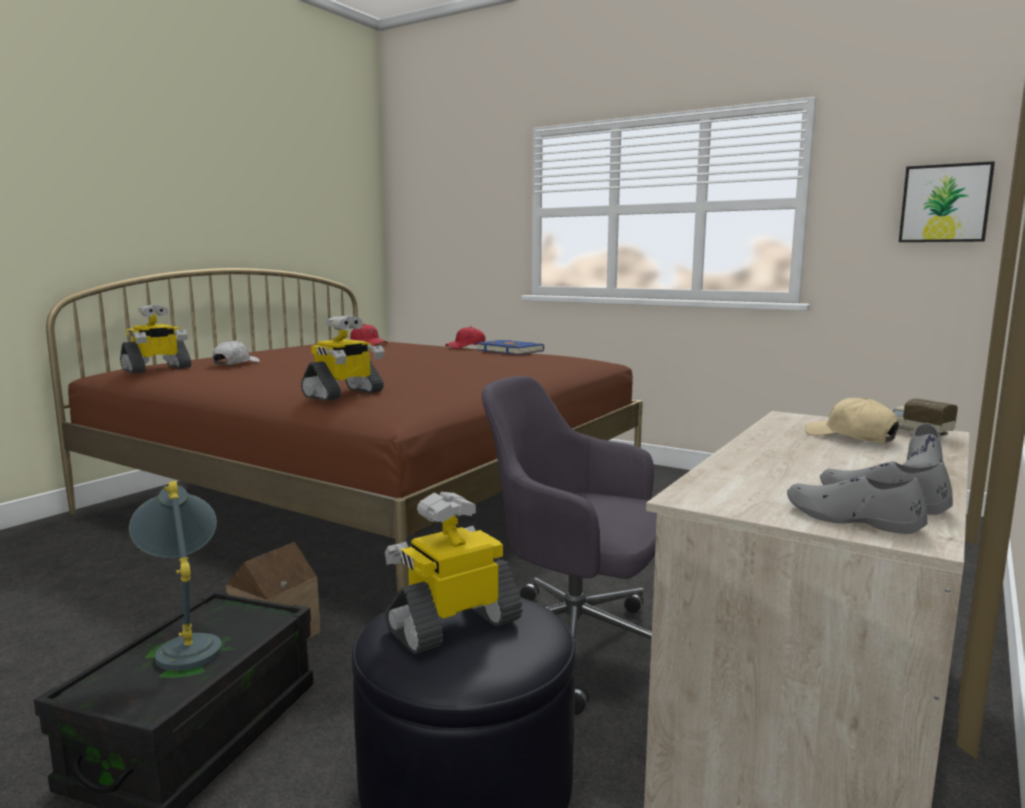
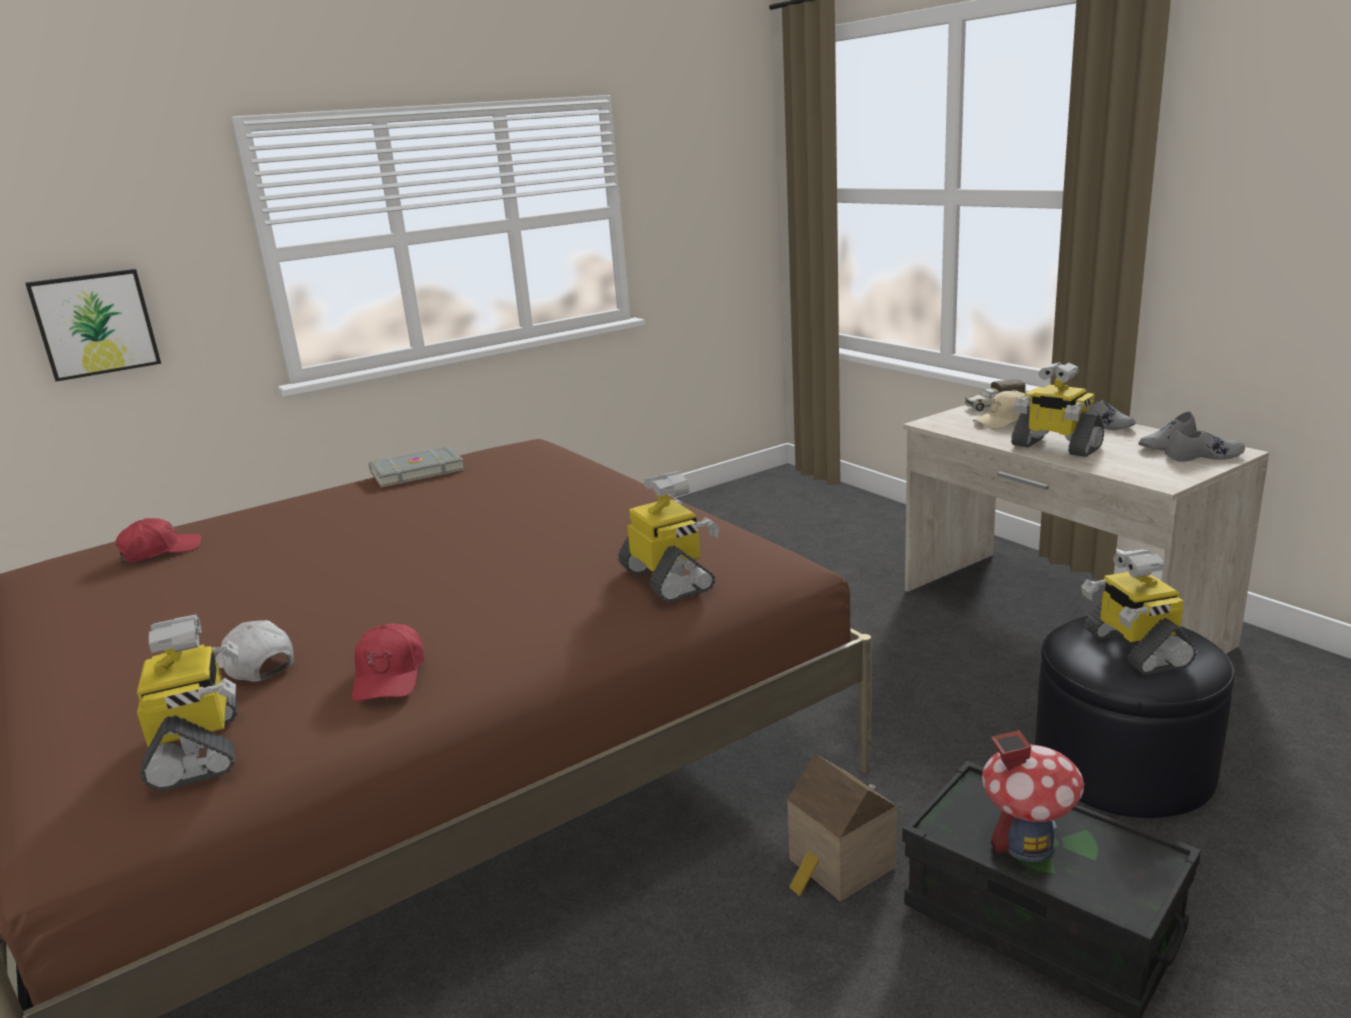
camera: 65 degrees left, 10 degrees up
grey table lamp [129,481,222,671] -> toy house [982,730,1084,862]
red cap [445,326,486,349] -> red cap moved to [352,623,424,702]
blue book [476,340,544,355] -> grey book [368,446,465,487]
grey office chair [482,376,657,715] -> none
grey shoe [787,476,927,534] -> grey shoe turned 150 degrees counterclockwise [1165,430,1245,462]
picture [899,161,995,242] -> picture moved to [25,269,161,382]
none -> toy robot [1011,362,1104,457]

